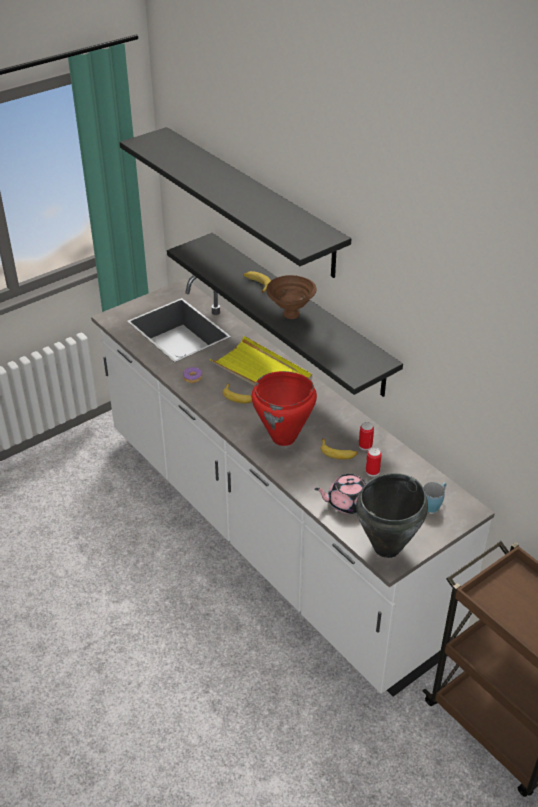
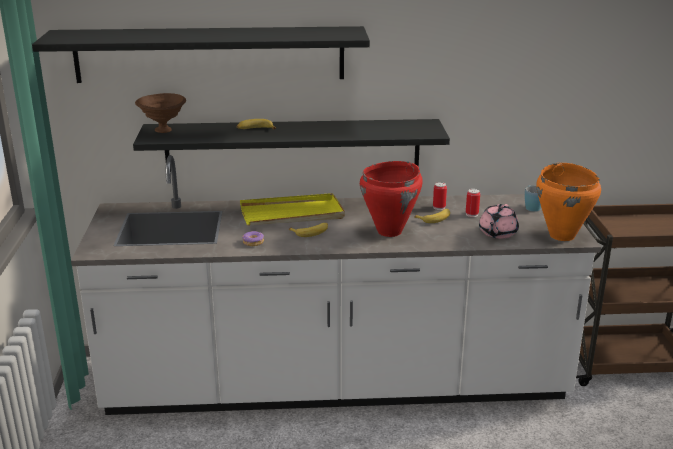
camera: 55 degrees left, 15 degrees down
brown bowl [266,275,317,319] -> brown bowl moved to [135,93,186,133]
black cooking pot [356,473,428,558] -> orange cooking pot [536,163,601,241]

